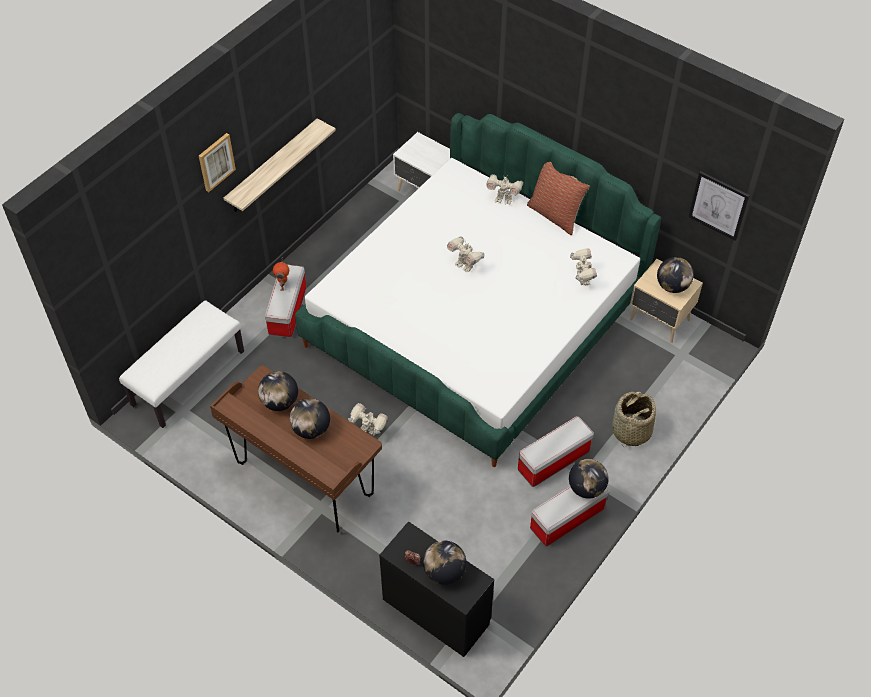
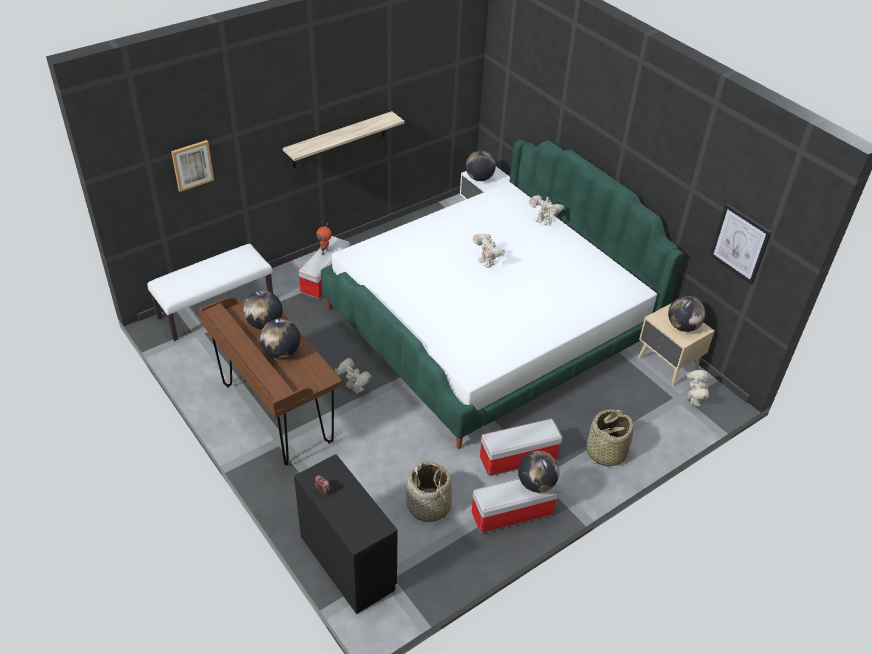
camera: 15 degrees right, 10 degrees down
picture [199,133,236,192] -> picture moved to [171,140,214,192]
globe [423,541,466,585] -> globe moved to [466,151,496,181]
pillow [527,162,590,235] -> none
toy robot [570,248,597,285] -> toy robot moved to [686,370,709,406]
none -> basket [406,461,452,522]

